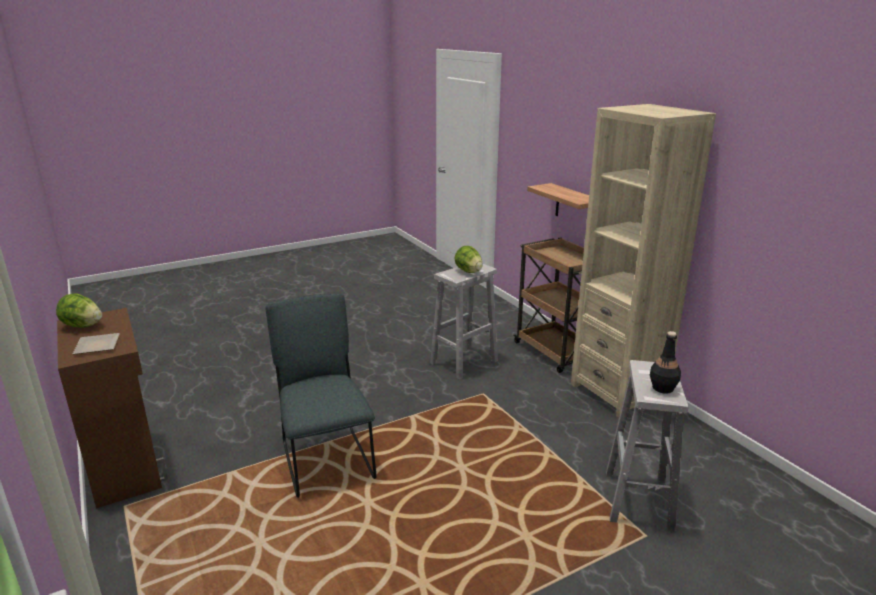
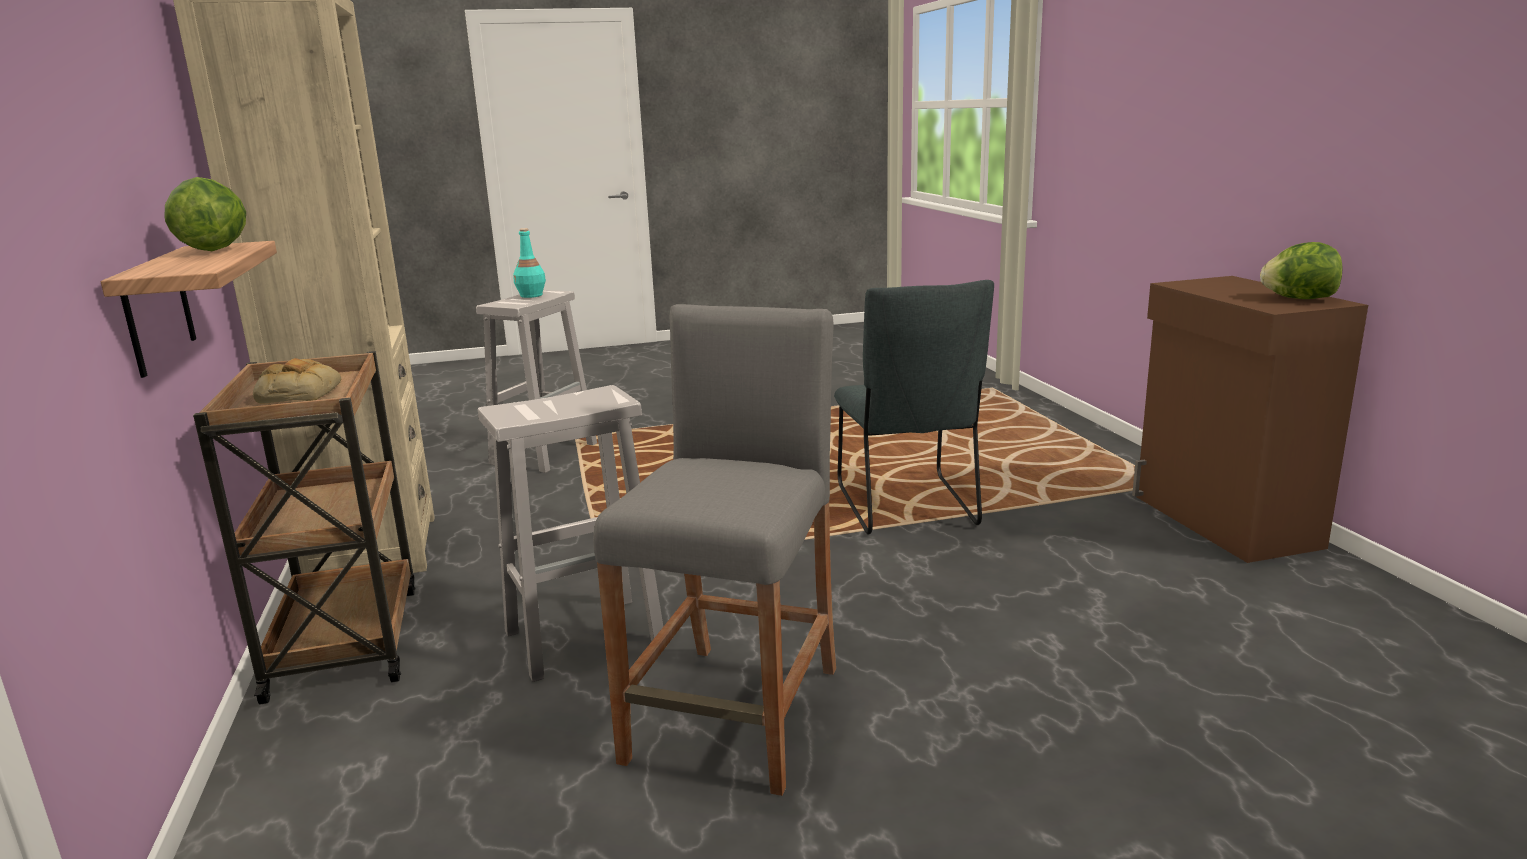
camera: 165 degrees left, 5 degrees down
plate [73,333,120,354] -> none
lettuce [454,246,483,273] -> lettuce moved to [164,177,246,251]
black bottle [650,331,681,394] -> turquoise bottle [513,228,546,298]
none -> bread [253,358,341,404]
none -> grey stool [593,304,836,796]

